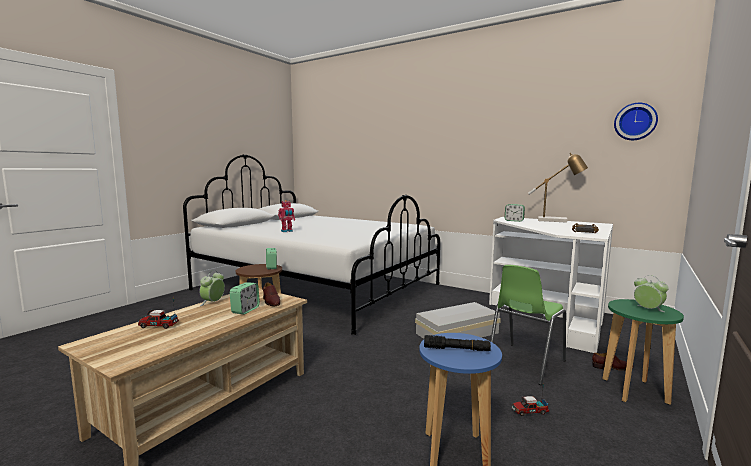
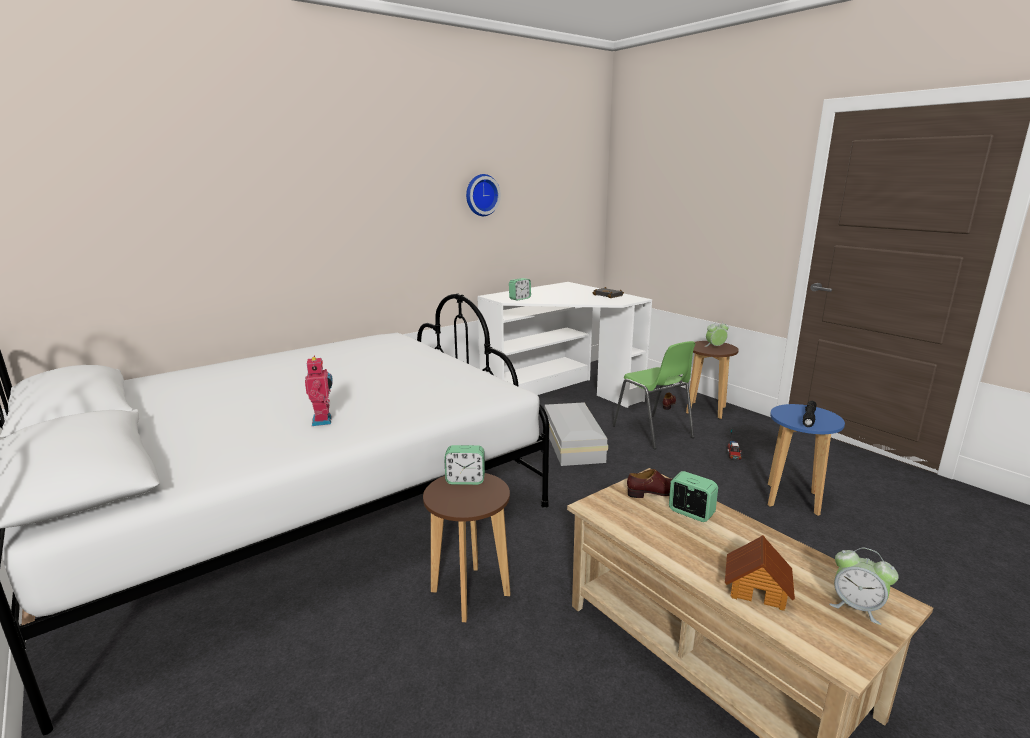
camera: 70 degrees left, 10 degrees up
toy truck [138,298,179,329] -> toy house [725,535,795,611]
alarm clock [199,270,225,306] -> alarm clock moved to [829,548,899,625]
table lamp [528,153,588,223] -> none
green stool [602,299,684,405] -> brown stool [686,341,739,419]
wall clock [614,103,658,140] -> wall clock moved to [466,174,501,216]

